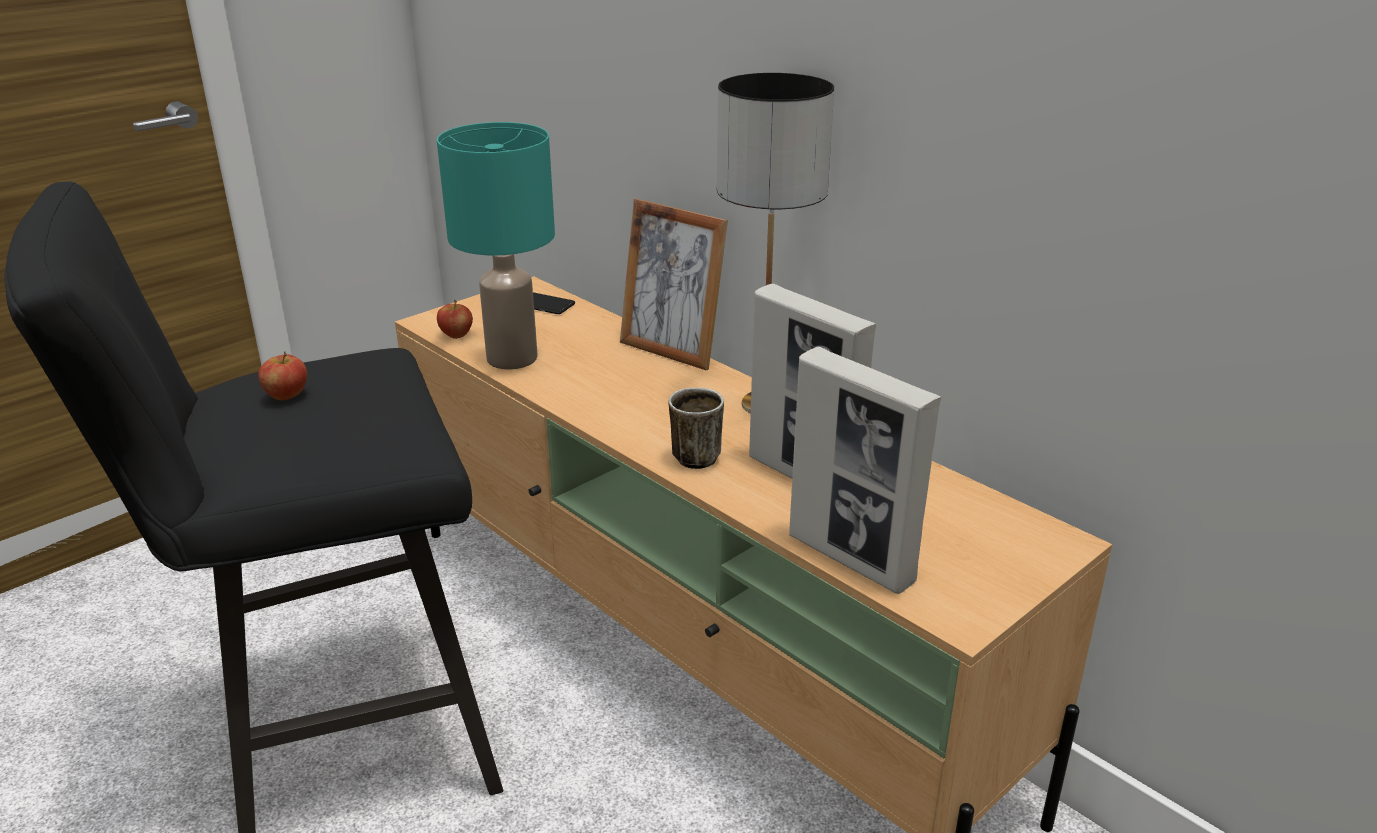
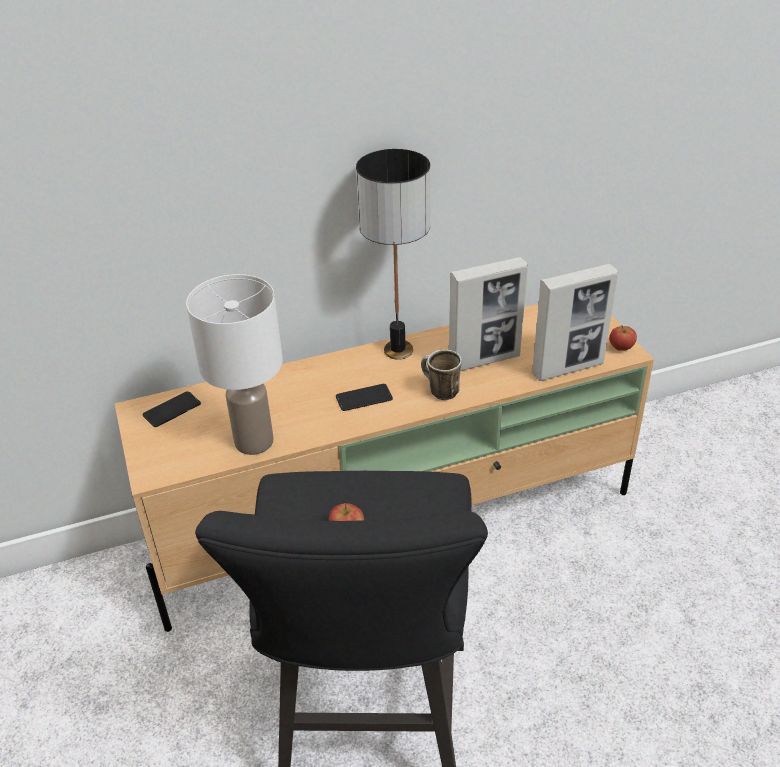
camera: 65 degrees left, 10 degrees up
turquoise table lamp [437,122,555,369] -> white table lamp [186,274,283,455]
apple [437,299,473,339] -> apple moved to [609,325,637,351]
picture frame [620,199,728,370] -> none
none -> phone [336,384,393,411]

